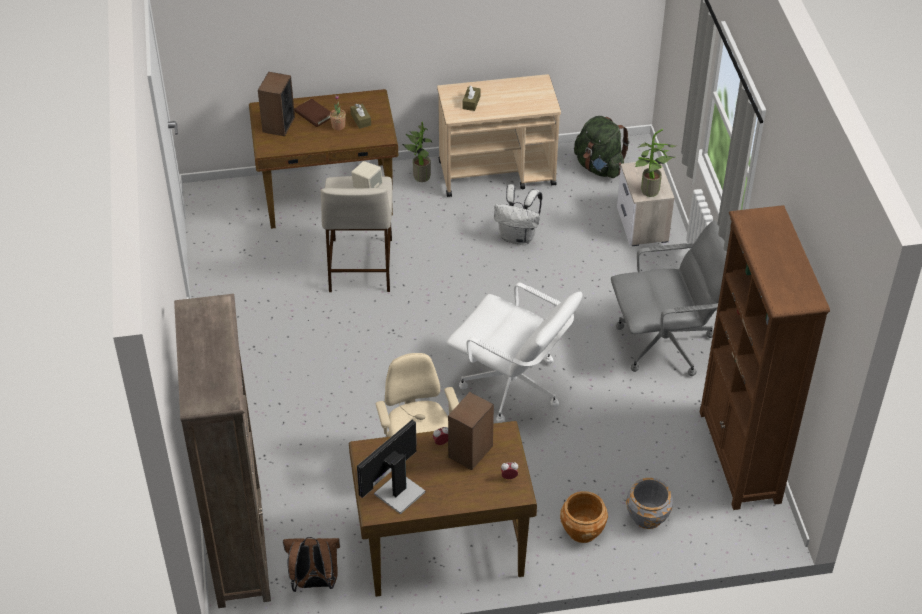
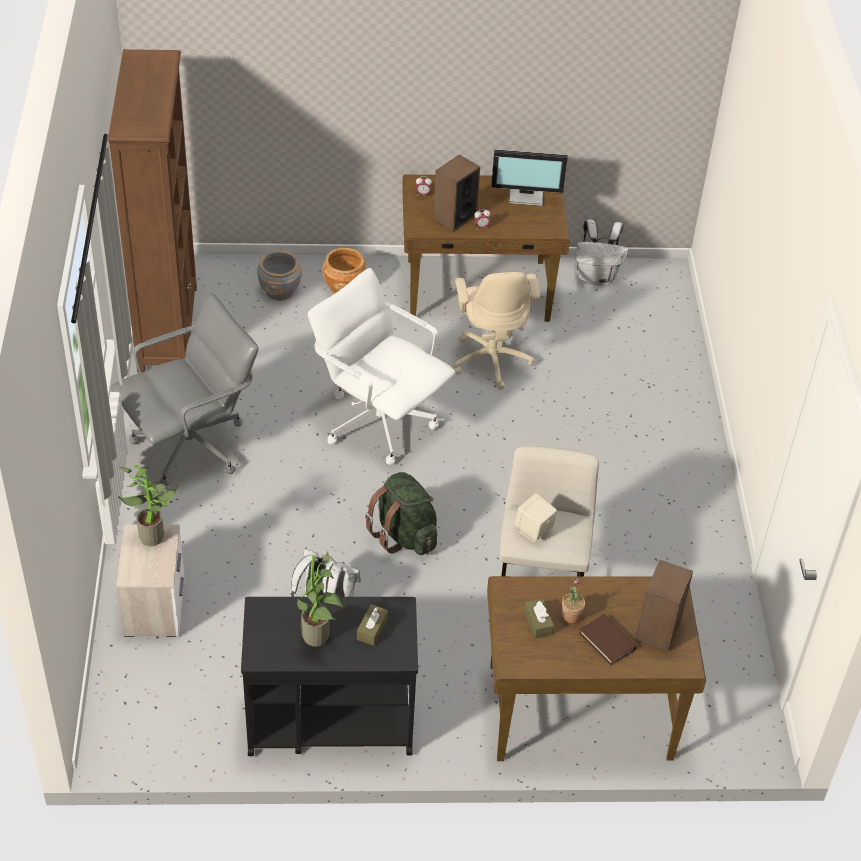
camera: 175 degrees left, 0 degrees up
brown bookcase [174,294,271,608] -> none
brown backpack [283,537,340,592] -> white backpack [575,219,628,286]
monitor [357,420,425,514] -> monitor turned 45 degrees clockwise [491,149,568,206]
potted plant [402,122,432,182] -> potted plant moved to [296,551,345,647]
beige cart [437,74,561,197] -> black cart [241,597,418,756]
green backpack [574,116,630,178] -> green backpack moved to [365,472,437,555]
grey office chair [611,221,727,376] -> grey office chair turned 150 degrees clockwise [111,293,258,486]

